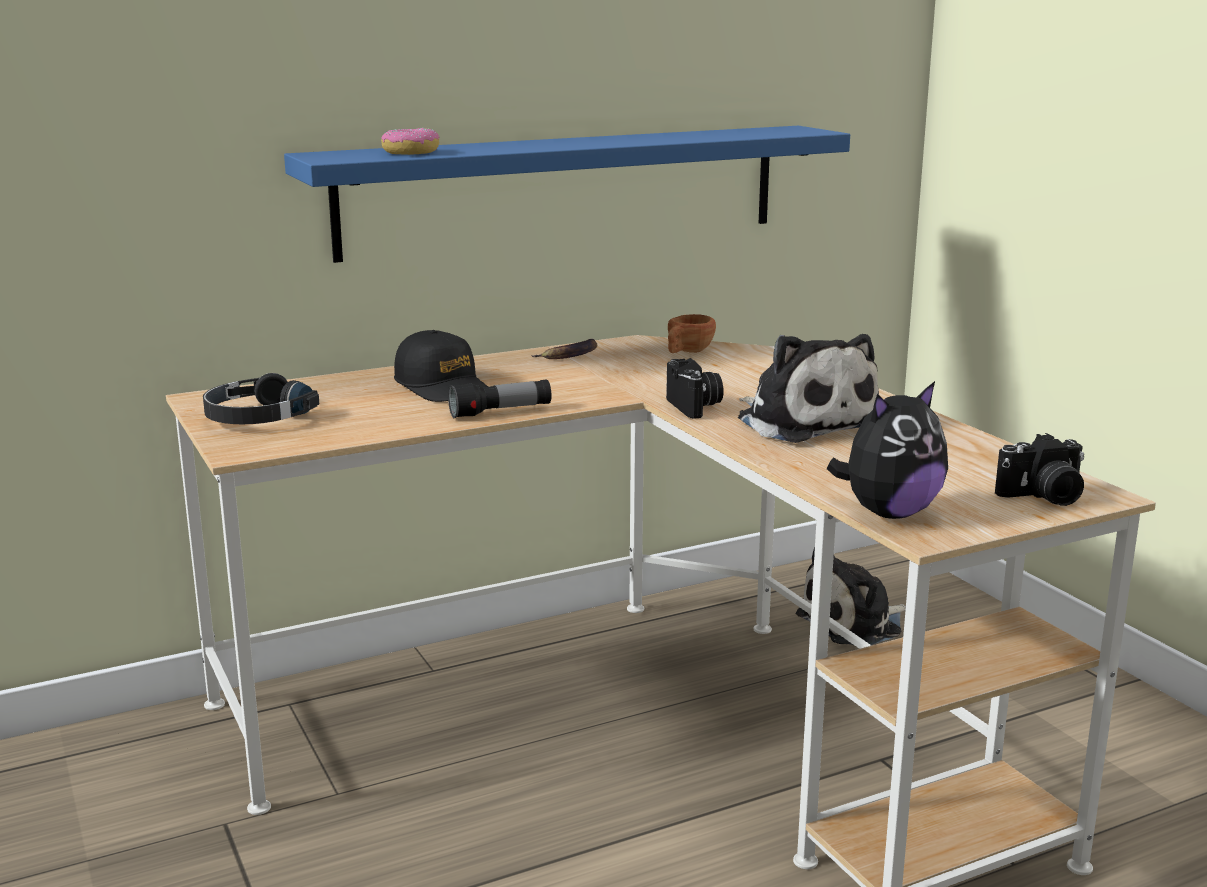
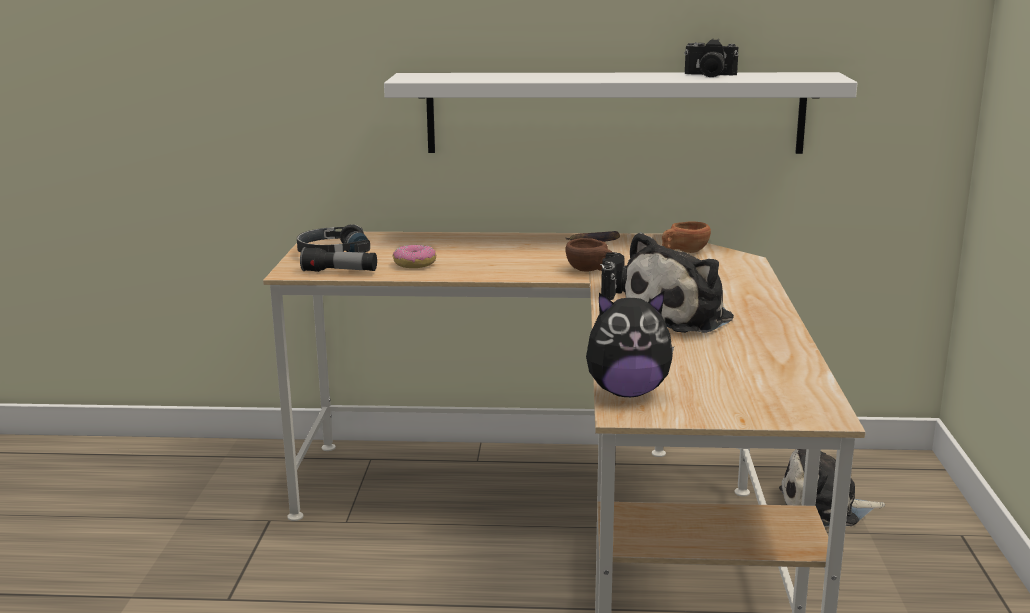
camera: 30 degrees right, 0 degrees up
blue shelf [284,126,850,263] -> white shelf [384,72,857,154]
donut [381,127,440,155] -> donut moved to [393,245,436,268]
black cap [394,330,488,402] -> none
flashlight [448,379,552,418] -> flashlight moved to [300,247,377,272]
plush toy [738,334,879,443] -> plush toy turned 45 degrees clockwise [625,232,734,333]
camera [995,433,1084,506] -> camera moved to [684,39,738,77]
none -> brown cup [565,238,612,272]

